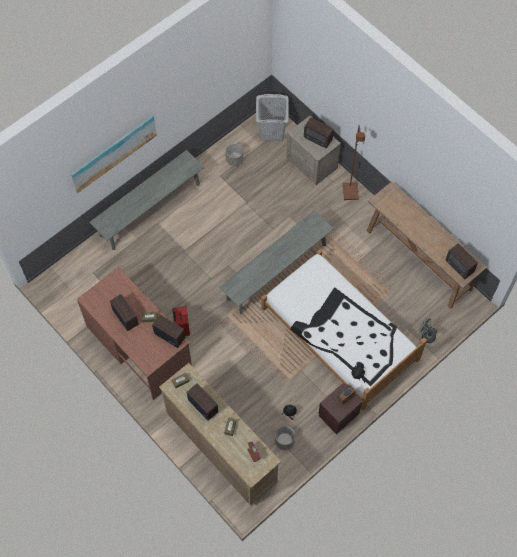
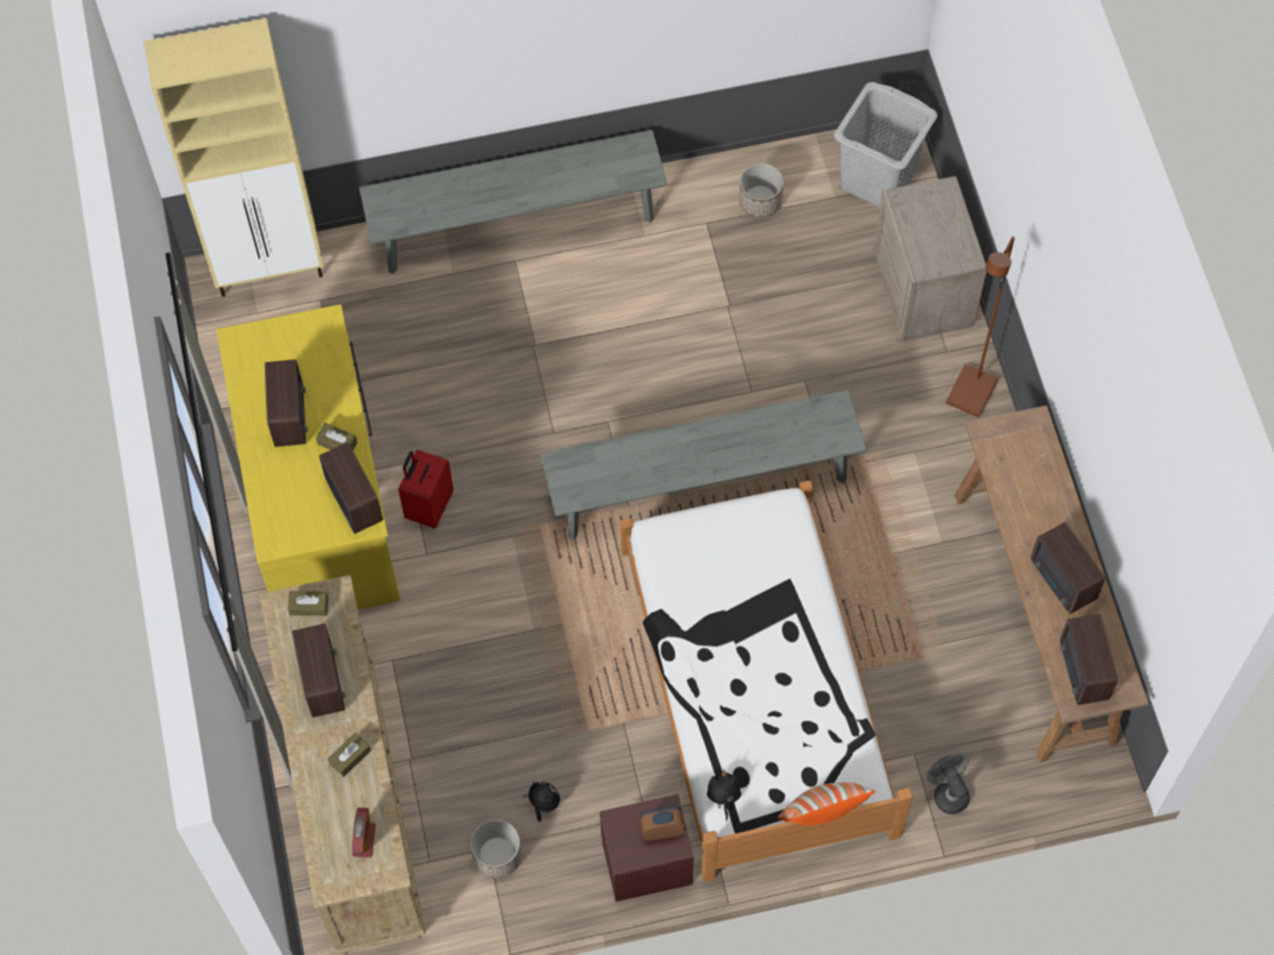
camera: 30 degrees right, 0 degrees up
picture [71,116,157,193] -> none
brown desk [77,267,192,400] -> yellow desk [216,304,400,609]
radio [304,118,334,148] -> radio moved to [1031,522,1105,614]
none -> beige cabinet [144,18,324,297]
none -> pillow [778,782,875,826]

